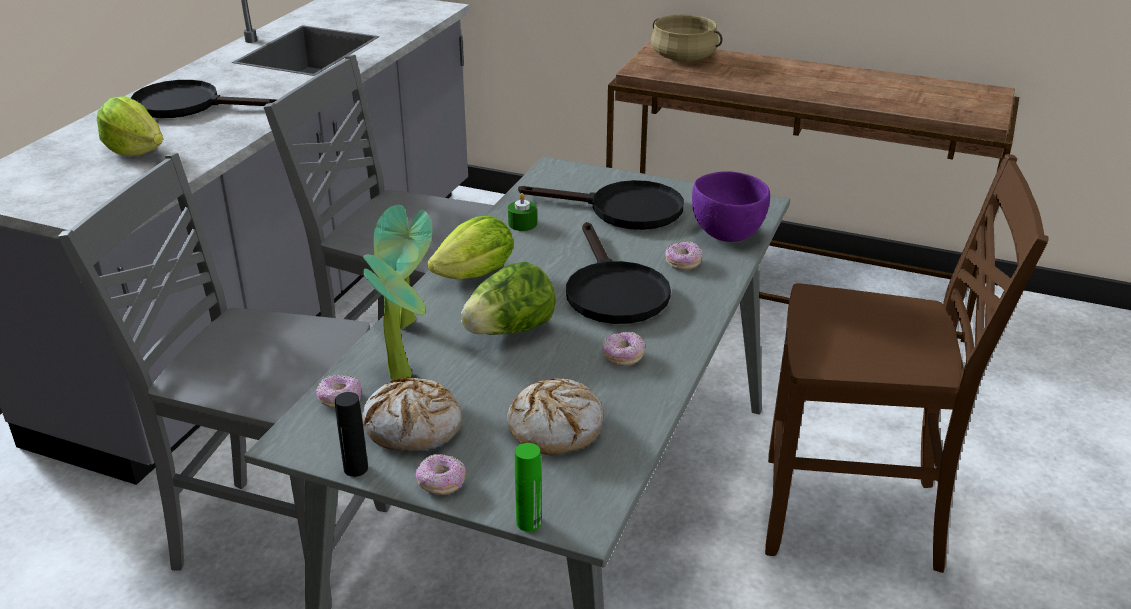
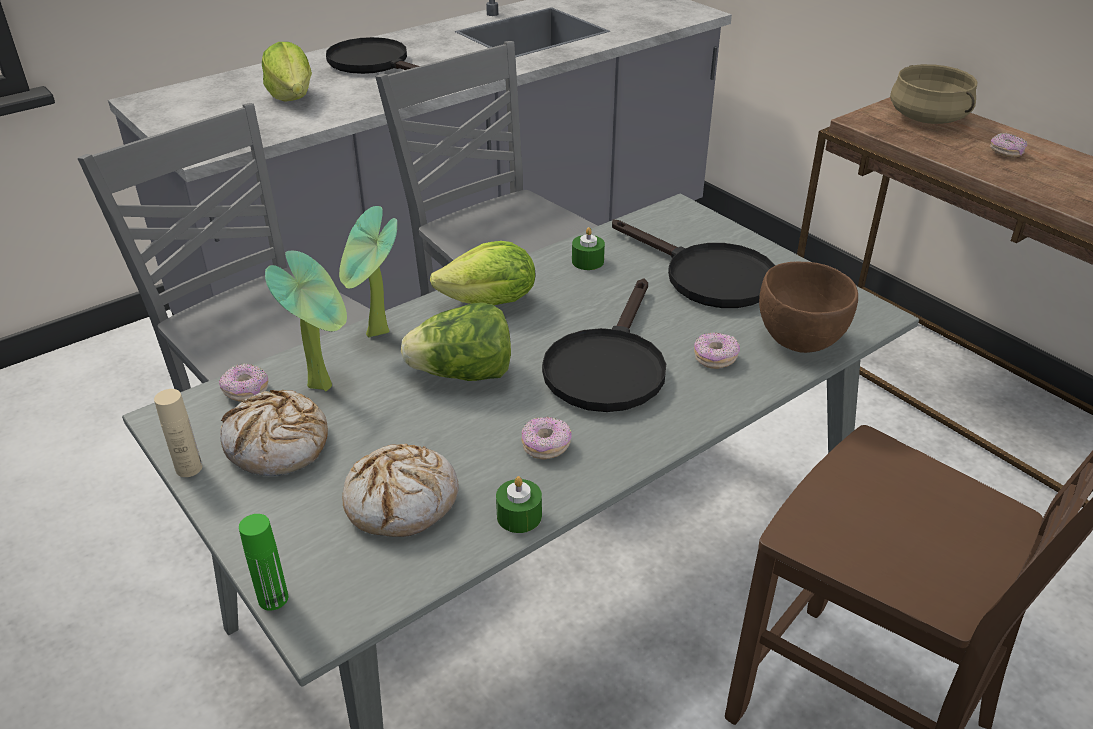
camera: 30 degrees right, 5 degrees up
black bottle [335,392,368,477] -> beige bottle [154,389,202,477]
donut [416,454,466,495] -> donut moved to [990,133,1027,158]
purple bowl [692,171,770,242] -> brown bowl [759,262,858,353]
none -> green candle [496,476,542,533]

